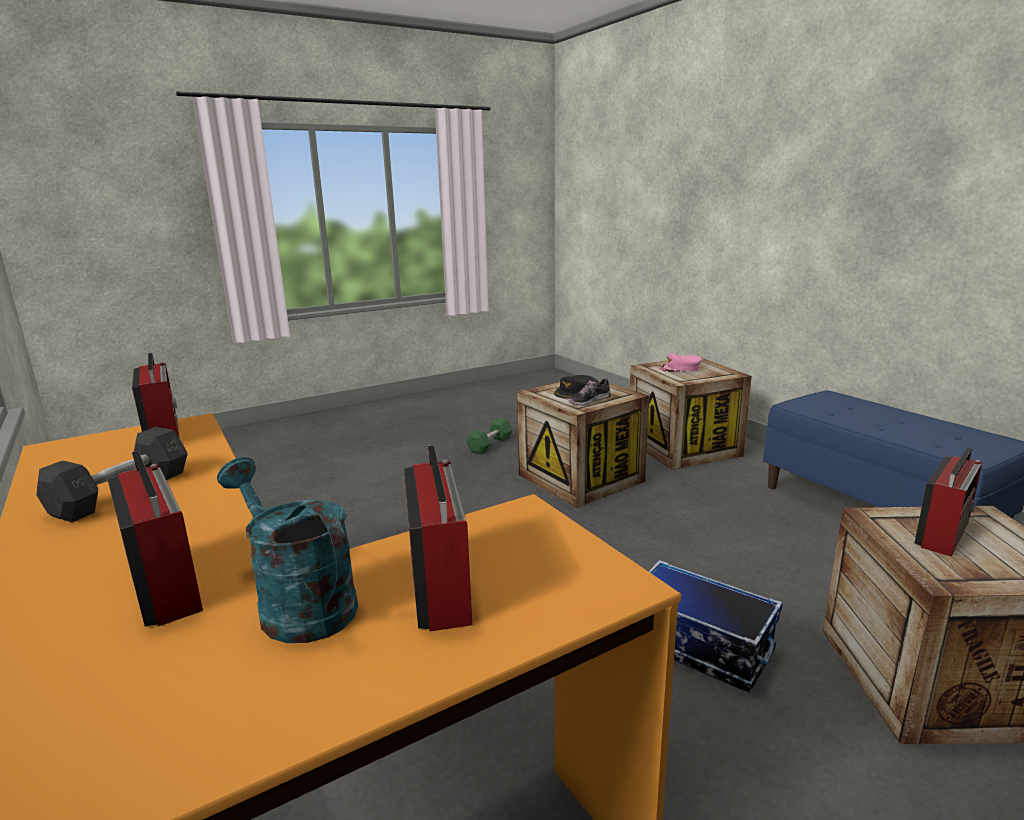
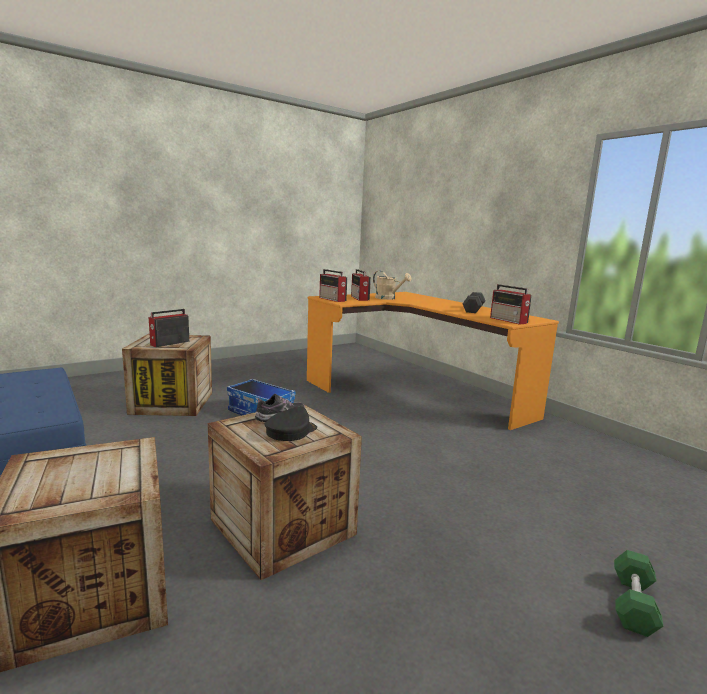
camera: 175 degrees right, 5 degrees down
radio [108,451,203,627] -> radio moved to [319,269,347,302]
turquoise watering can [217,457,358,643] -> beige watering can [373,271,412,300]
green dumbbell [466,418,513,454] -> green dumbbell moved to [614,550,663,637]
pink cap [659,353,702,372] -> none

